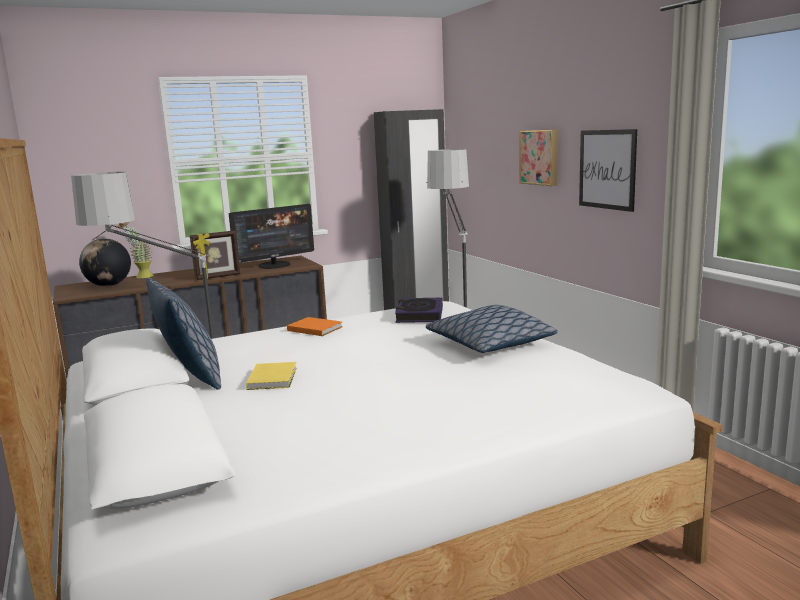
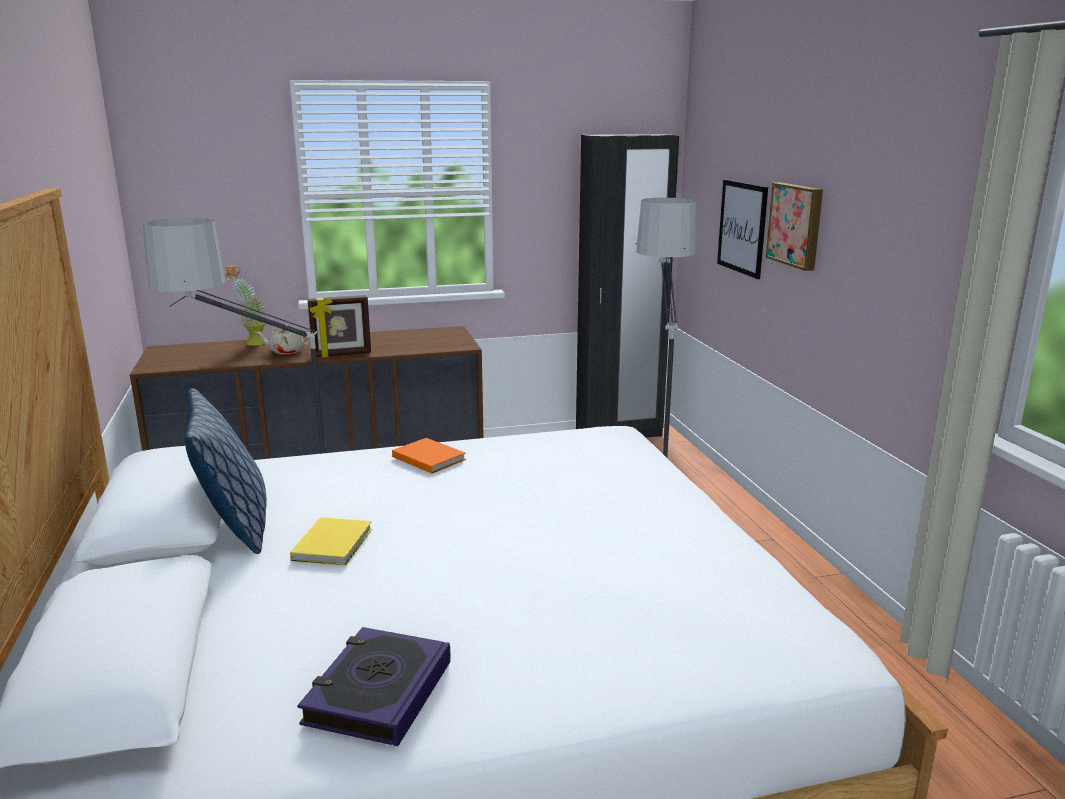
camera: 10 degrees right, 5 degrees up
globe [79,238,131,286] -> none
monitor [229,204,314,269] -> none
book [395,298,443,323] -> book moved to [297,627,451,746]
pillow [426,305,558,353] -> none
picture [579,129,637,212] -> picture moved to [717,179,768,279]
none -> beige teapot [255,325,310,354]

